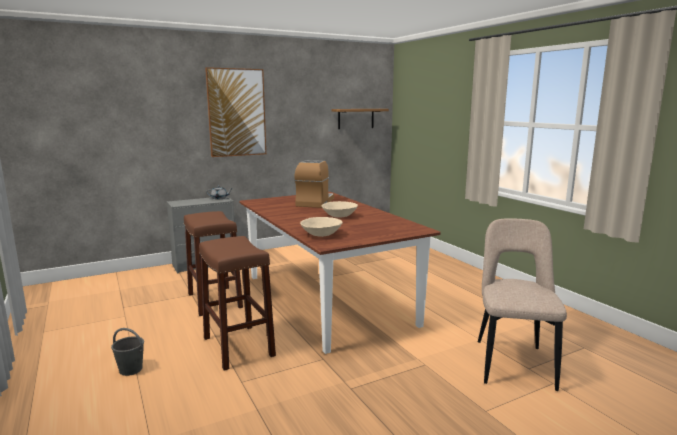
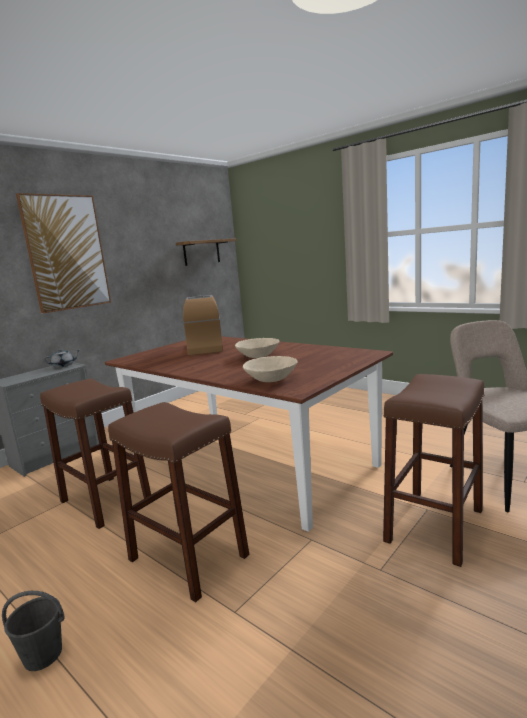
camera: 20 degrees left, 0 degrees up
none -> brown stool [383,374,485,567]

